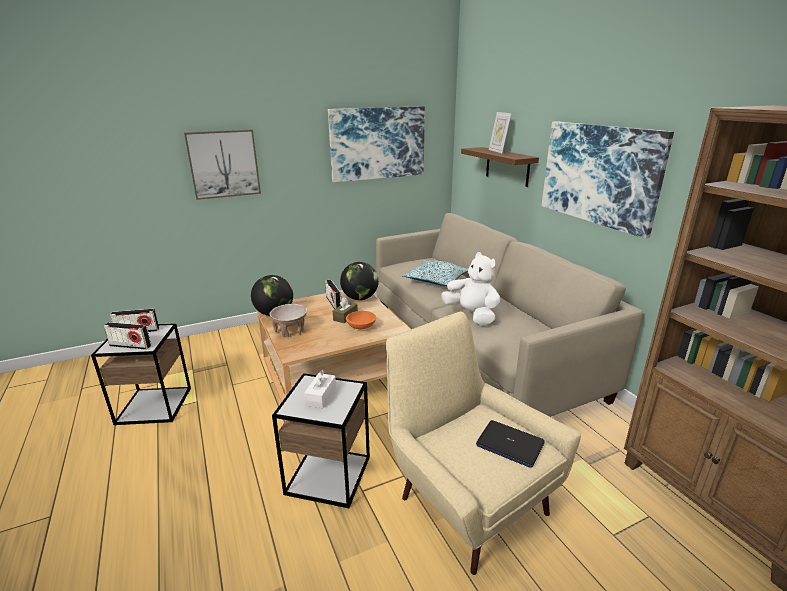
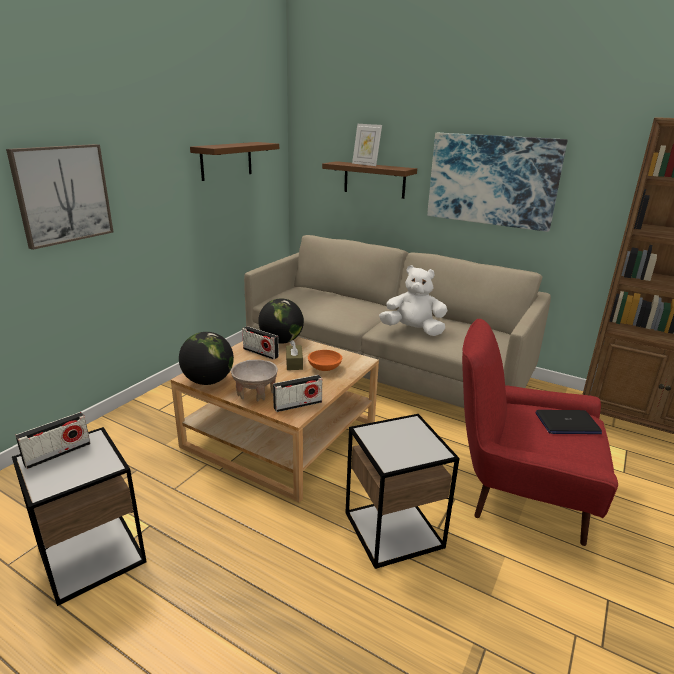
camera: 35 degrees left, 0 degrees up
radio [104,322,151,350] -> radio moved to [273,375,322,412]
white tissue box [304,370,336,408] -> none
picture [328,106,425,183] -> brown shelf [190,142,279,181]
beige armchair [386,311,581,575] -> red armchair [462,319,618,546]
pillow [402,260,468,286] -> none

